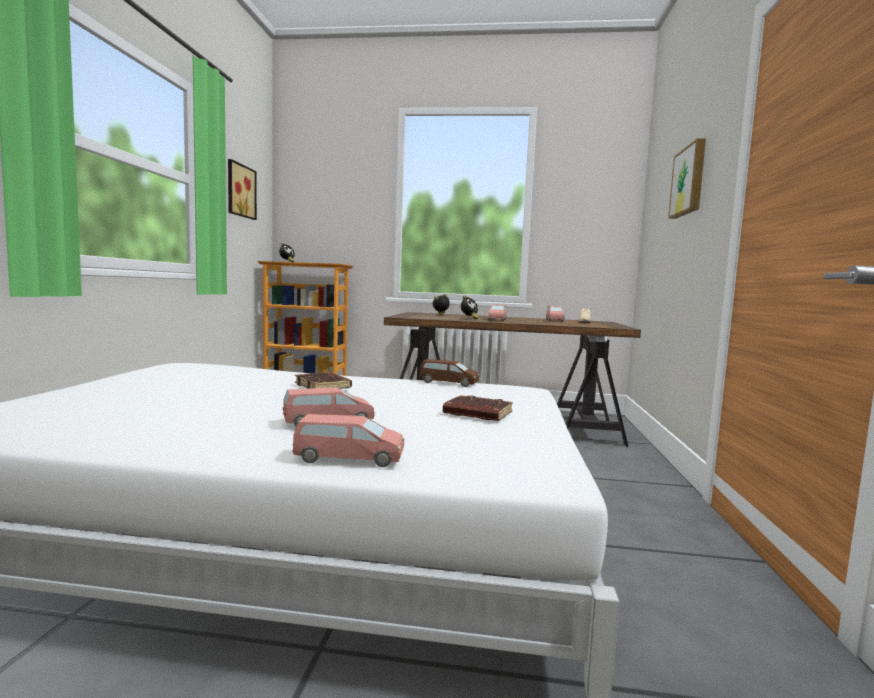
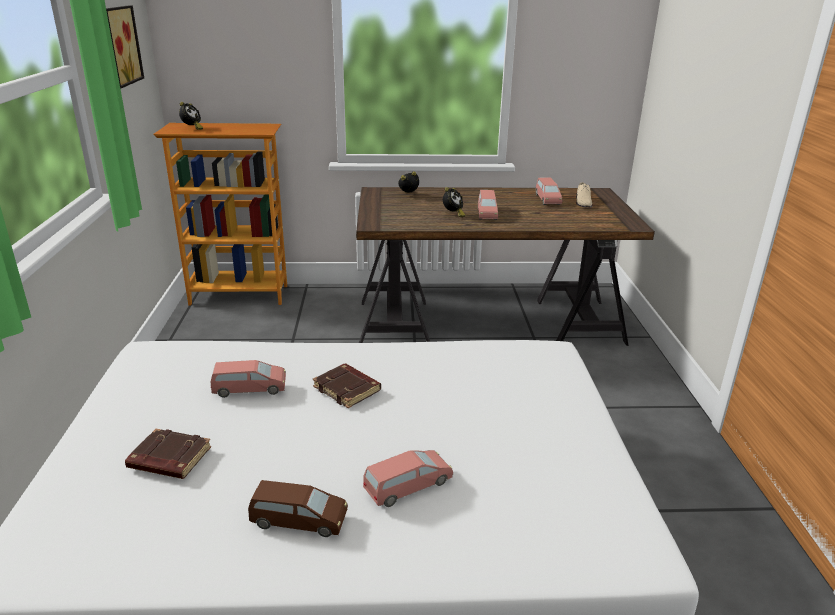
camera: 10 degrees left, 20 degrees up
pink toy car [293,414,404,467] -> pink toy car moved to [211,360,286,398]
brown toy car [419,359,479,387] -> brown toy car moved to [248,480,348,537]
brown book [443,395,513,421] -> brown book moved to [125,429,211,479]
picture [668,138,706,219] -> none

